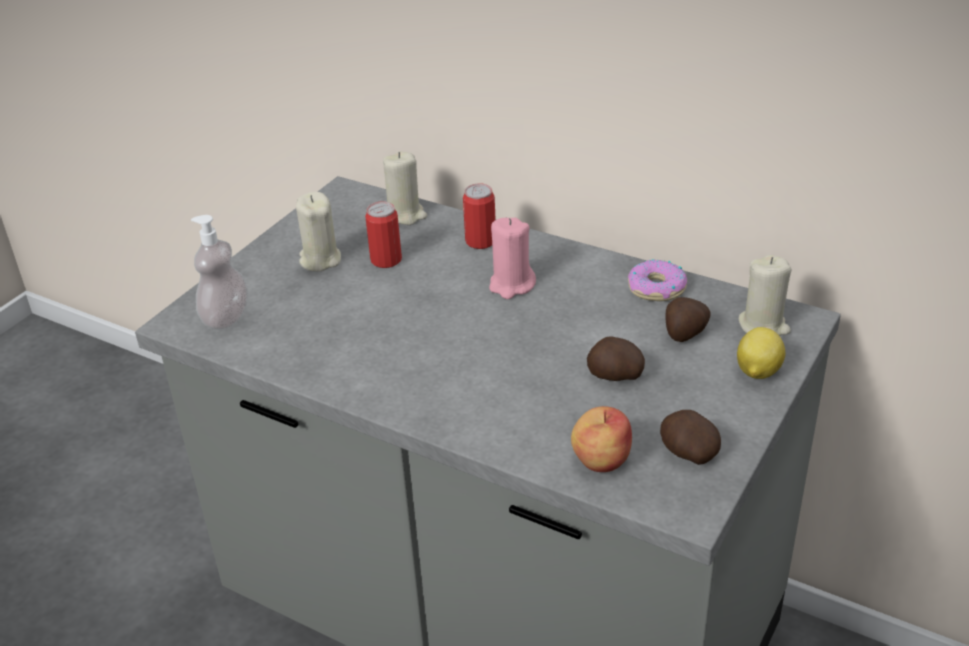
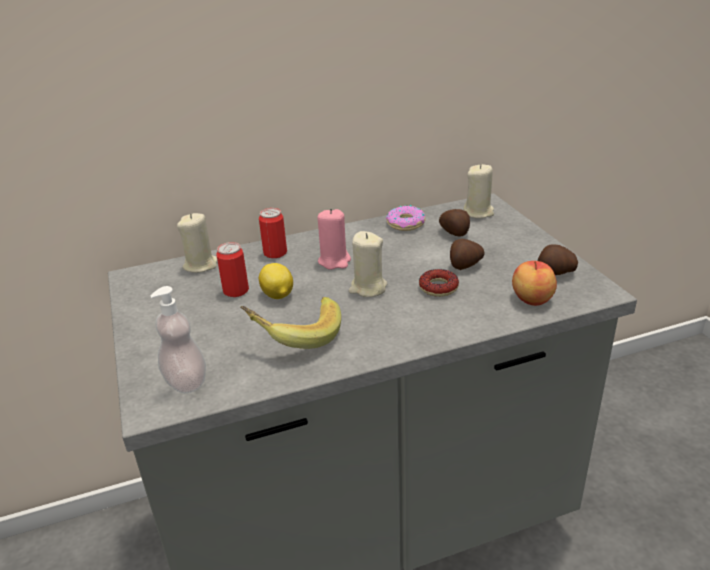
camera: 50 degrees left, 5 degrees down
beige candle [296,192,341,271] -> beige candle moved to [349,231,387,297]
lemon [737,327,785,379] -> lemon moved to [259,263,293,299]
none -> banana [240,297,341,349]
none -> donut [419,269,459,297]

